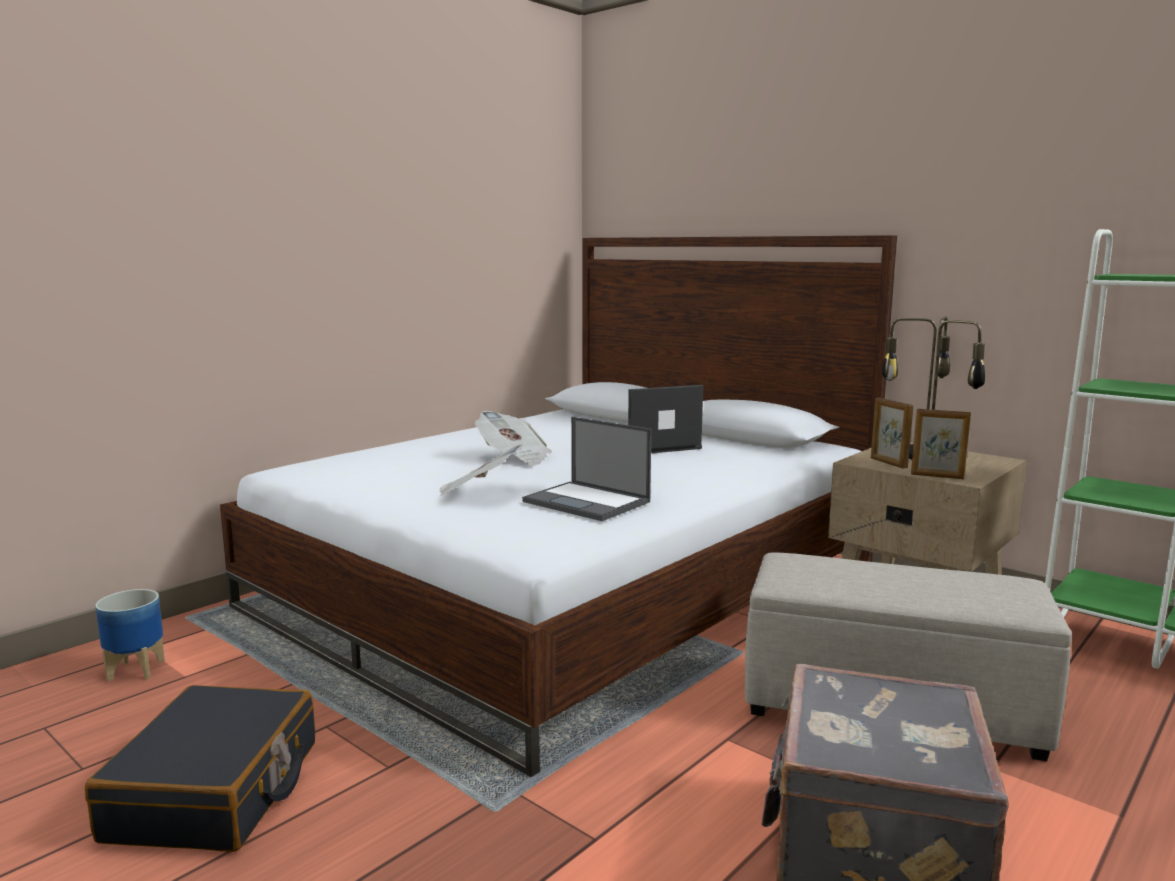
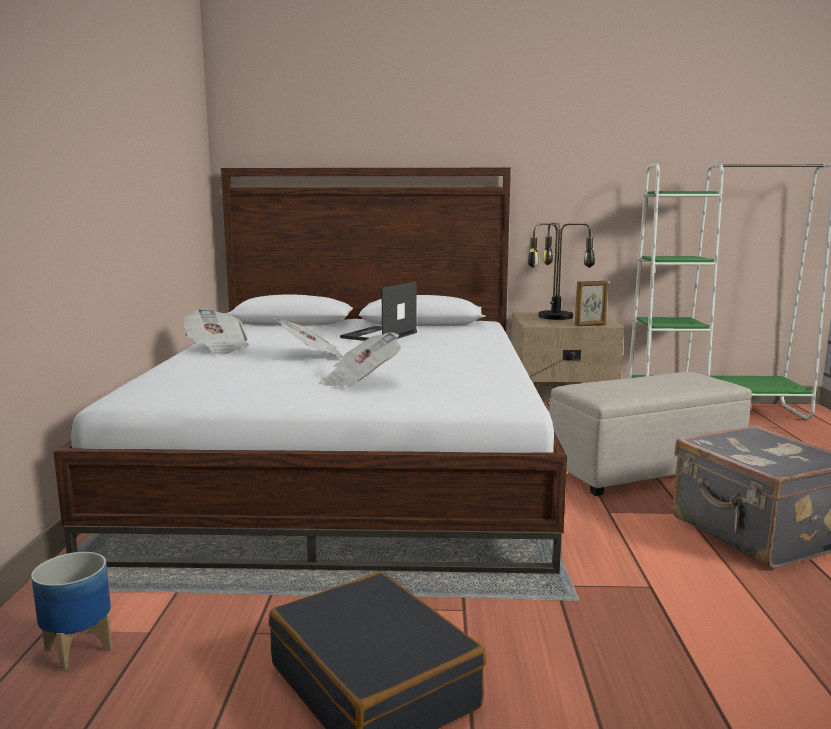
camera: 40 degrees left, 0 degrees up
laptop [522,417,652,521] -> none
picture frame [871,398,913,469] -> none
none -> newspaper [184,308,249,355]

